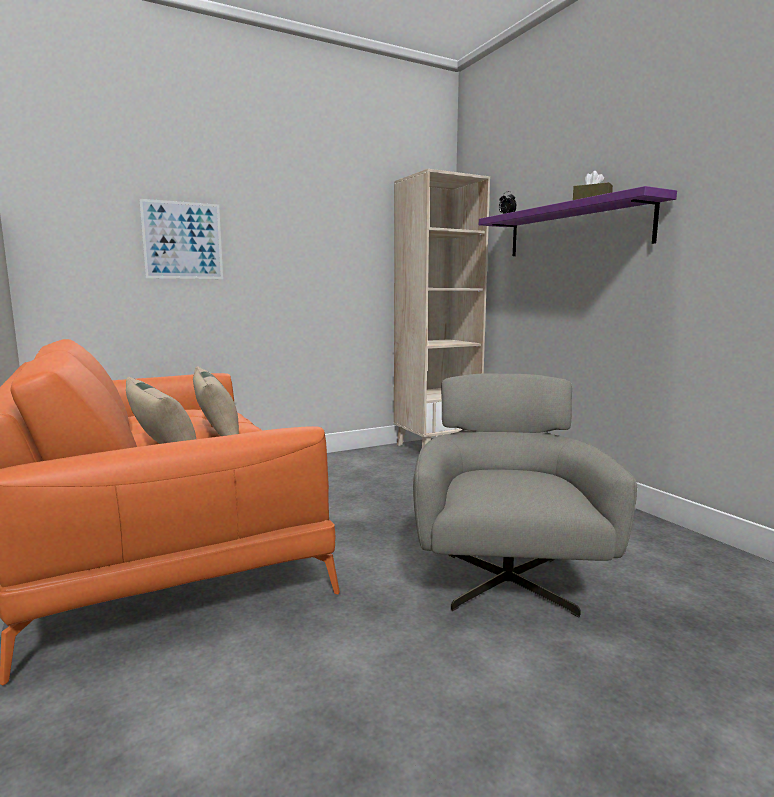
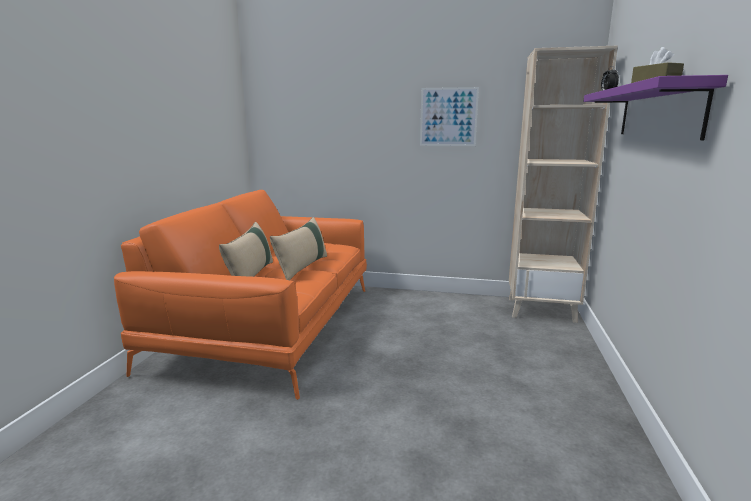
camera: 40 degrees right, 5 degrees up
picture [139,199,223,279] -> picture moved to [420,87,479,146]
grey armchair [413,373,637,617] -> none

